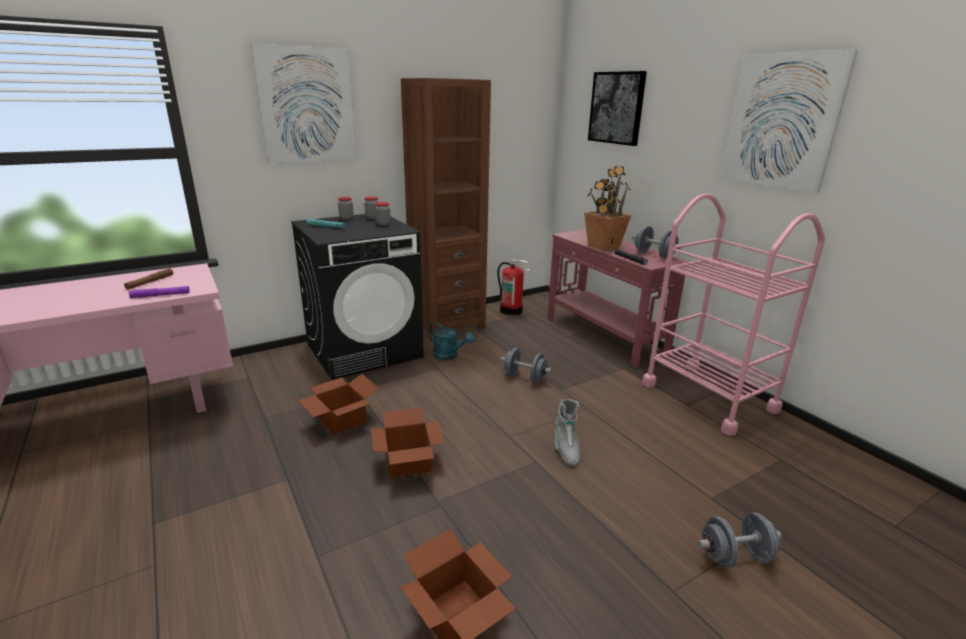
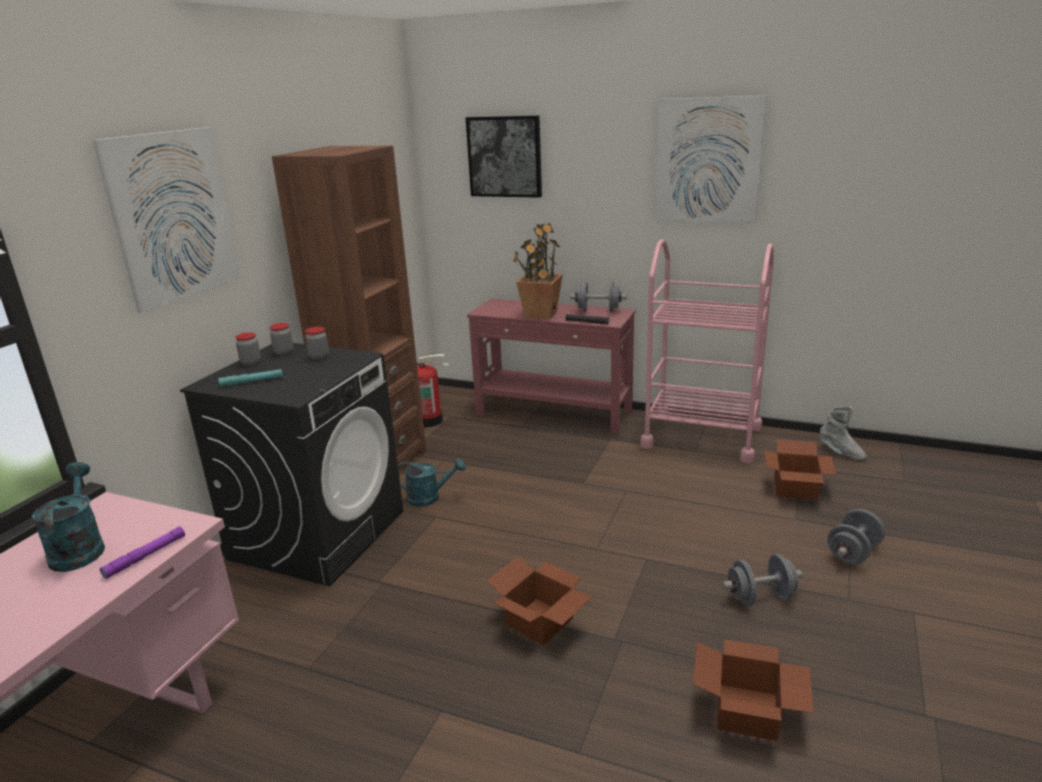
camera: 35 degrees left, 0 degrees up
brown flashlight [124,268,173,290] -> turquoise watering can [32,462,105,572]
cardboard box [298,374,379,435] -> cardboard box moved to [764,439,836,500]
grey dumbbell [500,348,552,383] -> grey dumbbell moved to [722,554,803,606]
grey boot [555,399,580,466] -> grey boot moved to [820,406,867,460]

